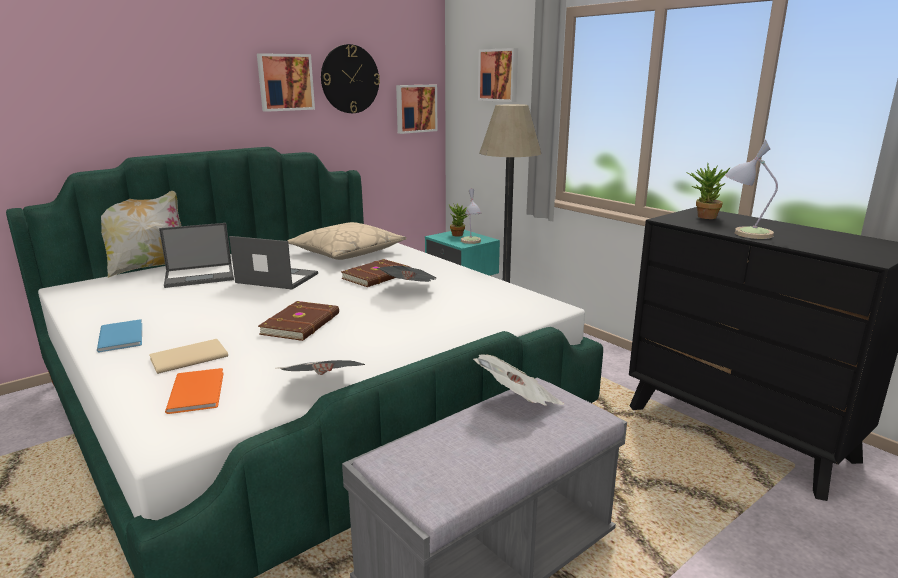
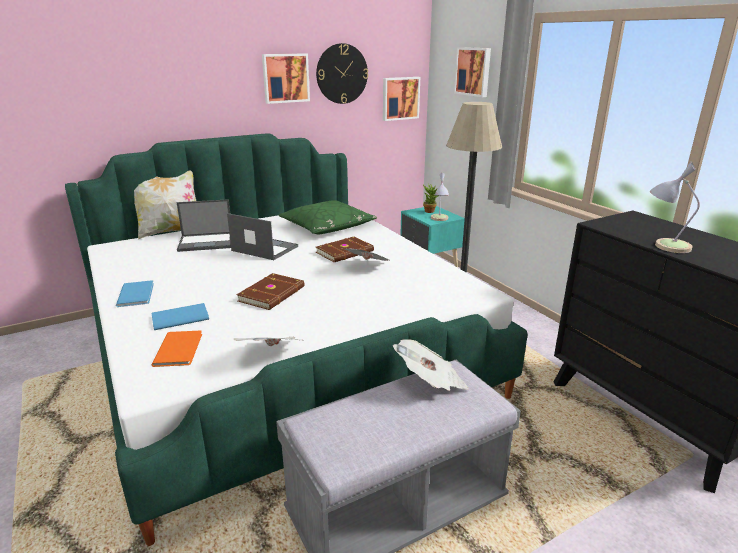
camera: 10 degrees right, 5 degrees up
beige book [149,339,228,374] -> blue book [151,303,209,330]
beige pillow [287,222,406,260] -> green pillow [279,200,377,234]
potted plant [686,163,731,219] -> none

